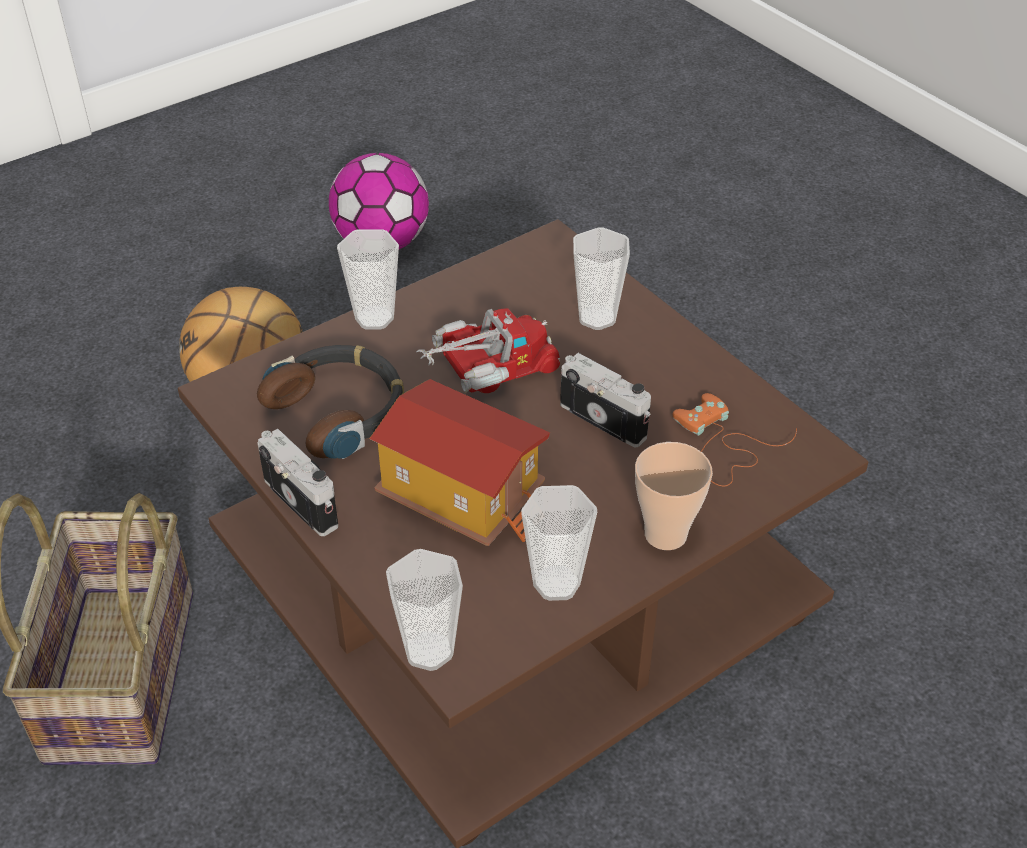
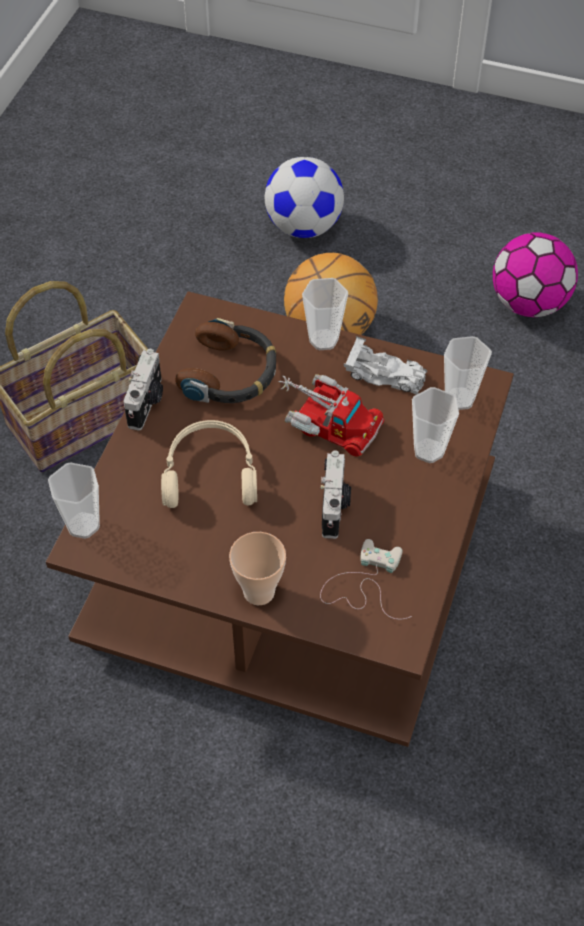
camera: 55 degrees right, 10 degrees up
toy house [369,379,550,546] -> beige headphones [161,420,257,508]
cup [521,485,597,601] -> cup moved to [444,336,492,410]
orange game controller [673,393,797,486] -> white game controller [320,539,412,619]
none -> football [265,157,344,238]
none -> white toy car [344,336,427,395]

